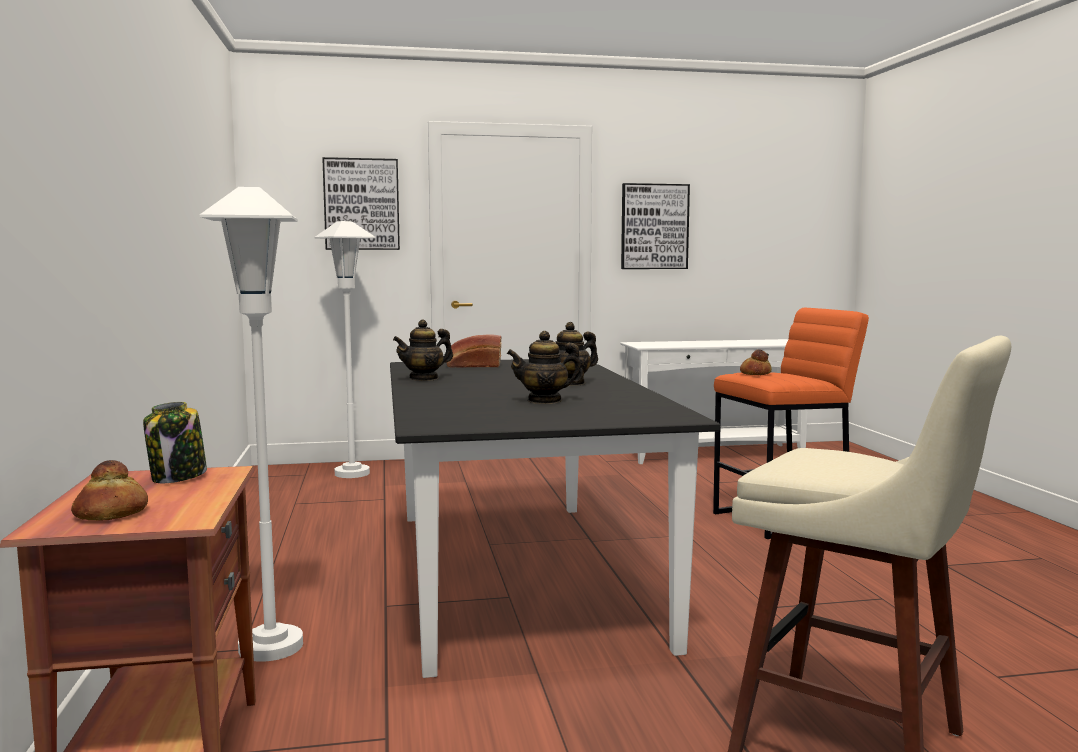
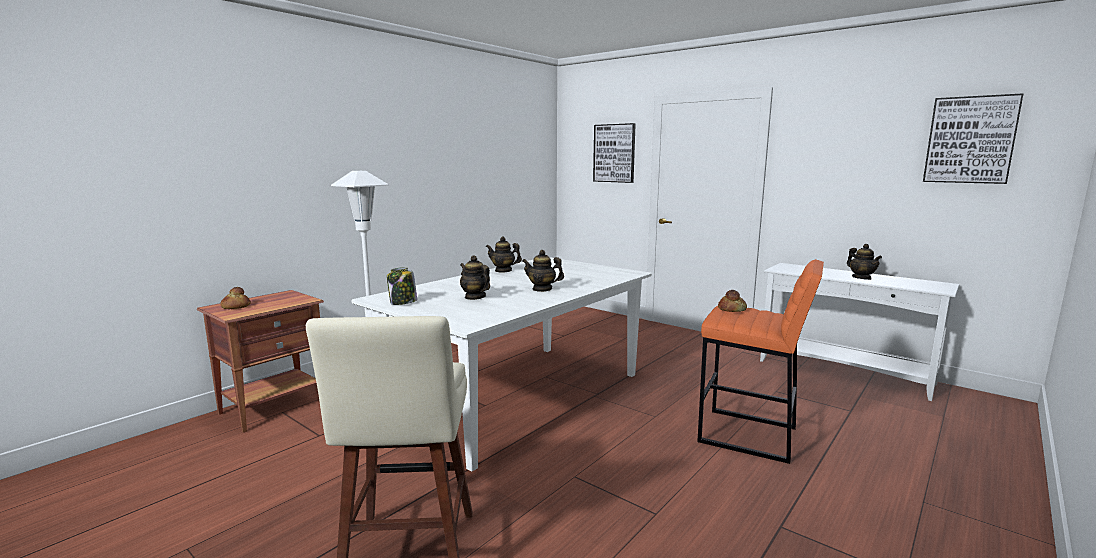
camera: 50 degrees right, 5 degrees up
jar [143,402,207,483] -> jar moved to [387,267,417,305]
white floor lamp [314,221,376,478] -> none
black dining table [390,359,720,678] -> white dining table [351,257,652,472]
bread [447,334,501,367] -> none
picture [621,183,690,269] -> picture moved to [923,93,1024,184]
none -> teapot [847,244,882,280]

